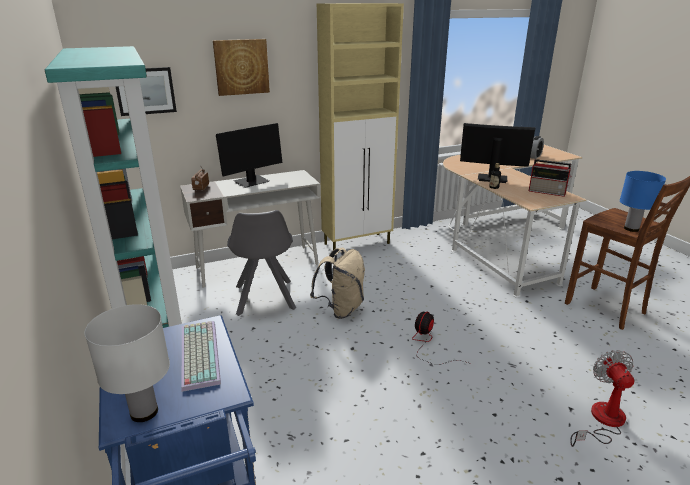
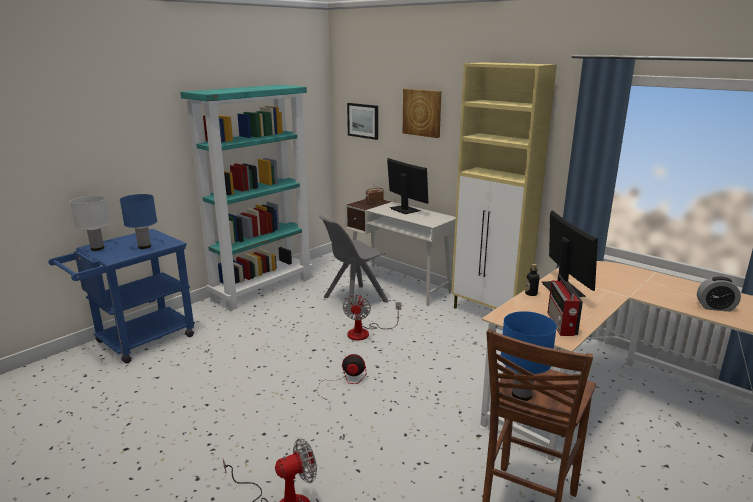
camera: 65 degrees right, 5 degrees down
keyboard [182,321,221,392] -> blue table lamp [120,194,157,249]
monitor [216,123,282,188] -> monitor turned 150 degrees counterclockwise [387,158,428,214]
beige backpack [310,248,365,319] -> fan [343,294,401,341]

